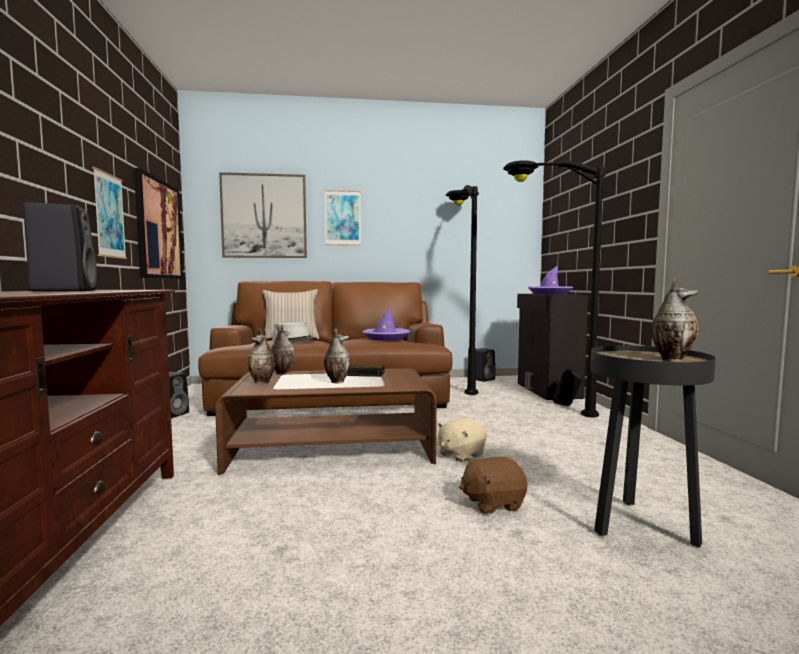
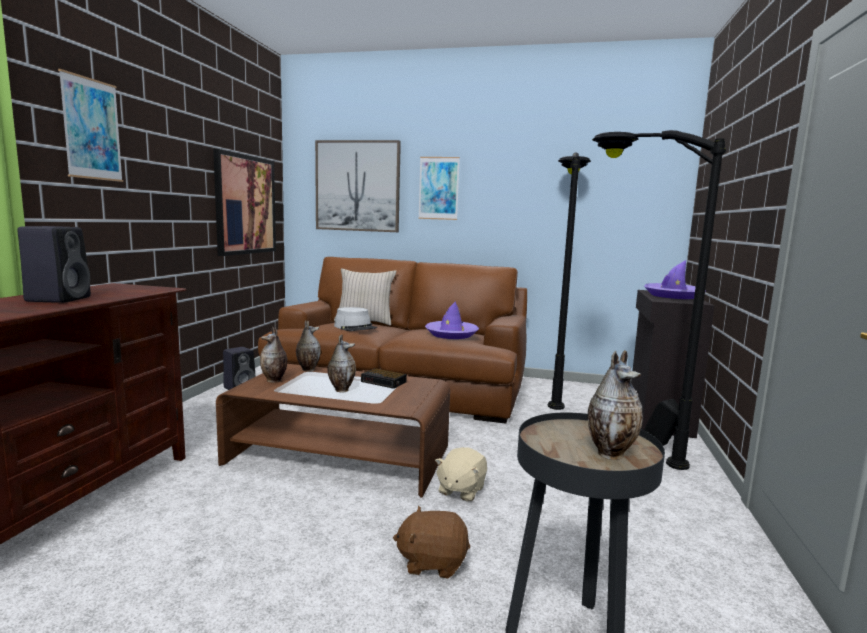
camera: 20 degrees right, 5 degrees up
picture [92,167,127,259] -> picture moved to [58,69,123,182]
beige plush toy [437,418,487,462] -> beige plush toy turned 45 degrees counterclockwise [435,447,487,502]
black speaker [476,348,496,382] -> none

